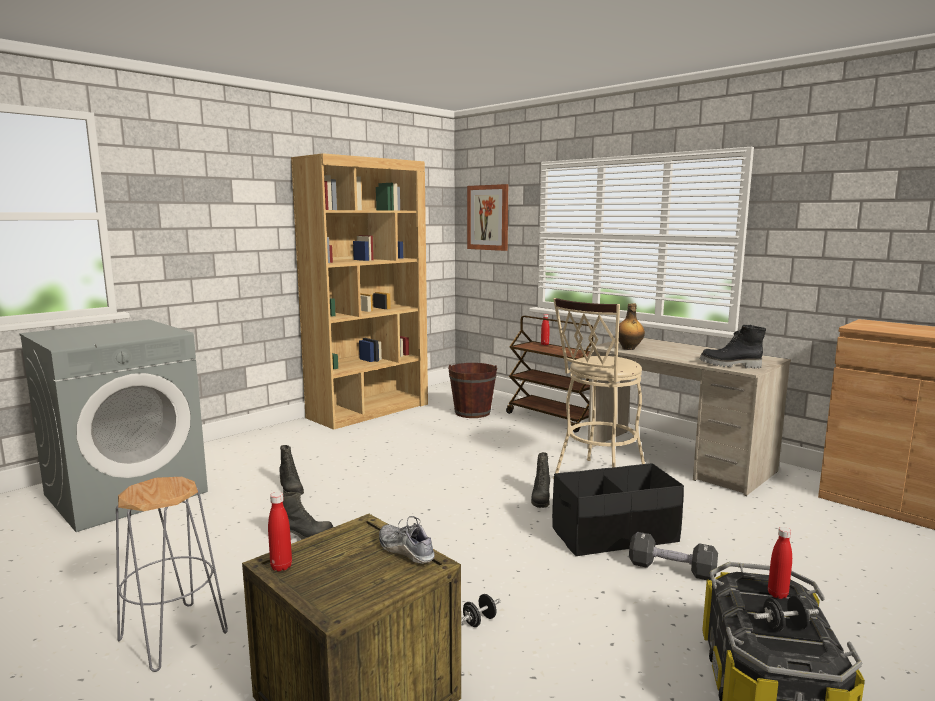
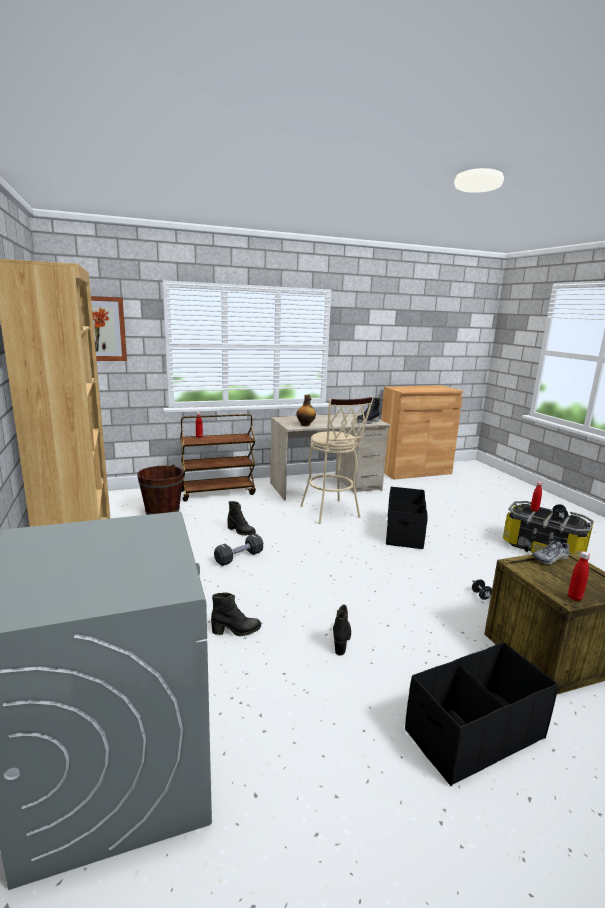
camera: 65 degrees left, 5 degrees up
grey stool [116,477,228,672] -> black storage box [405,642,558,786]
black boot [531,452,550,508] -> black boot moved to [227,501,256,536]
black dumbbell [629,532,718,580] -> black dumbbell moved to [214,534,263,566]

